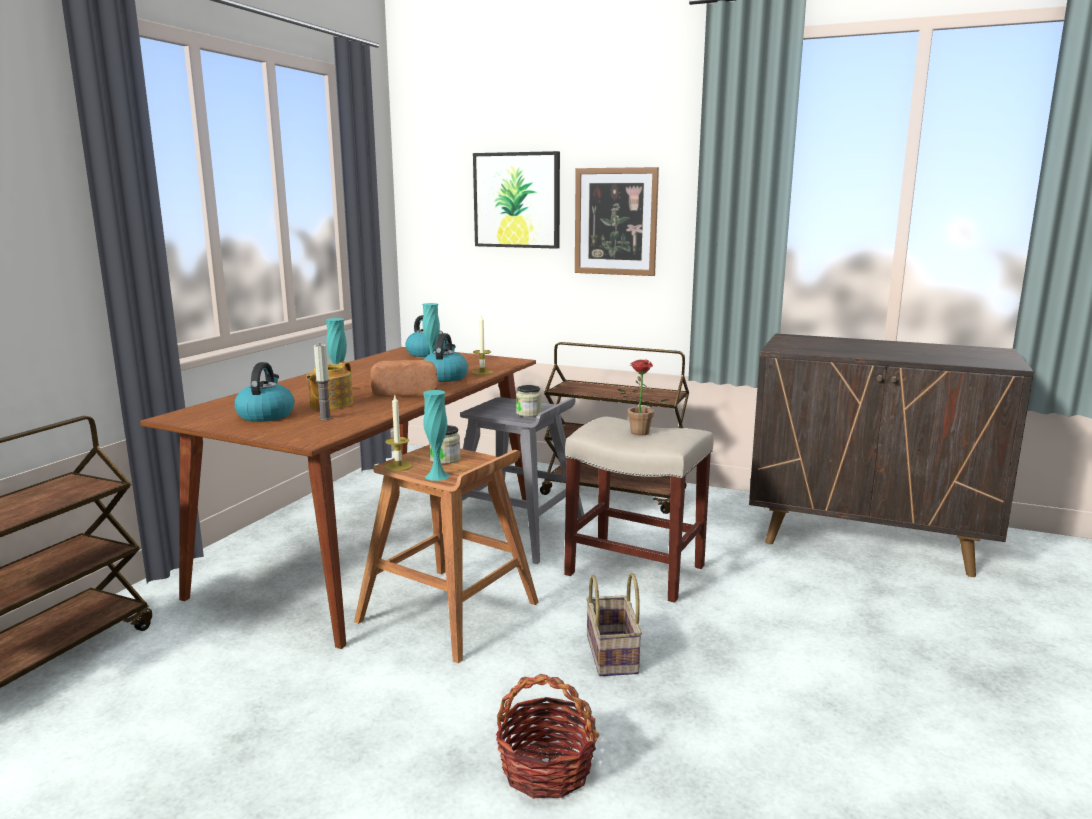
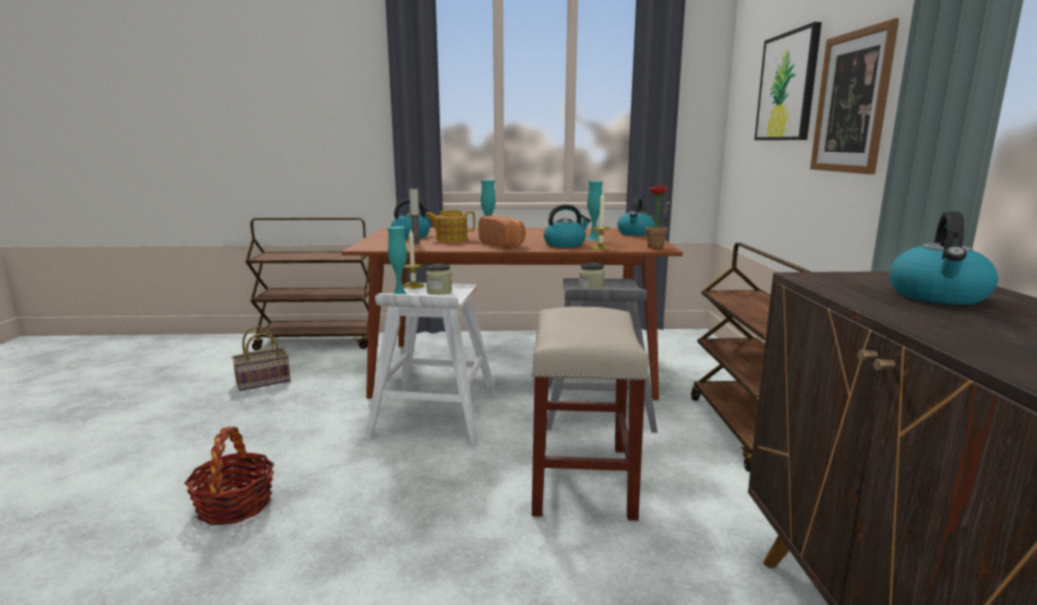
camera: 65 degrees right, 0 degrees up
brown stool [354,445,539,663] -> white stool [365,282,497,447]
basket [586,573,642,676] -> basket moved to [232,326,291,391]
potted plant [617,359,669,436] -> potted plant moved to [635,185,670,249]
none -> kettle [889,211,998,305]

